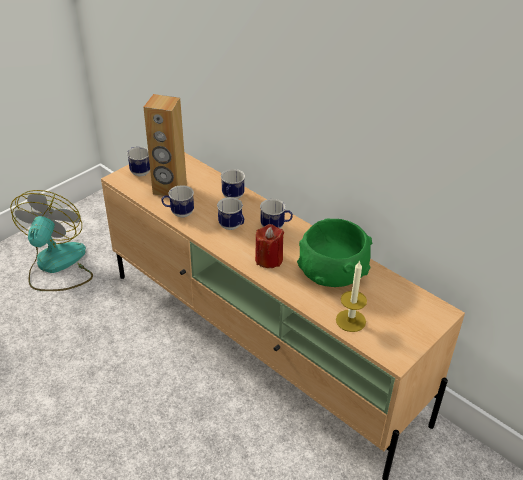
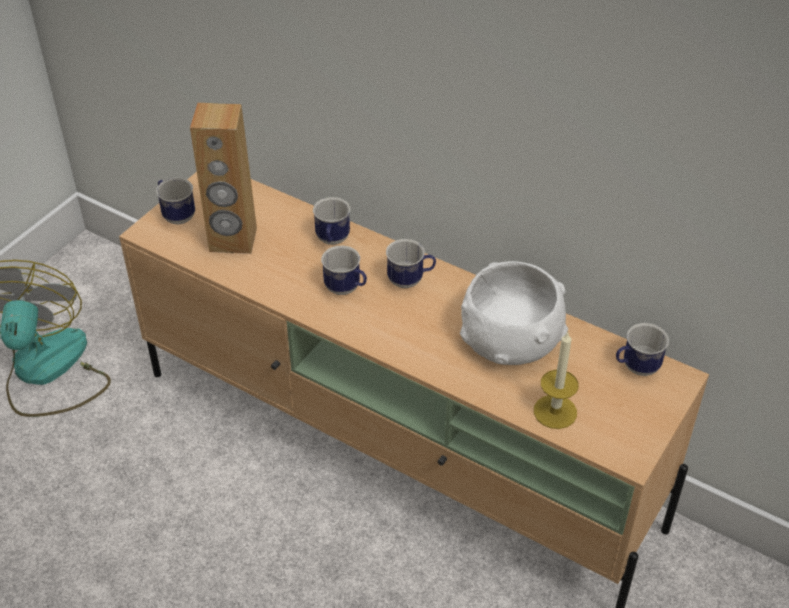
camera: 10 degrees left, 5 degrees up
mug [161,185,194,218] -> mug moved to [616,323,669,376]
red candle [255,224,284,268] -> none
green bowl [297,219,372,287] -> white bowl [460,261,568,365]

